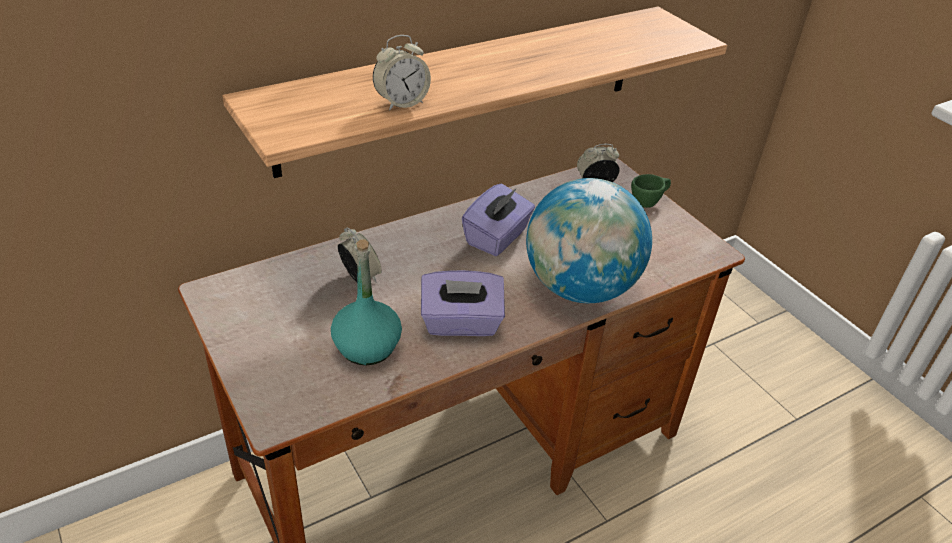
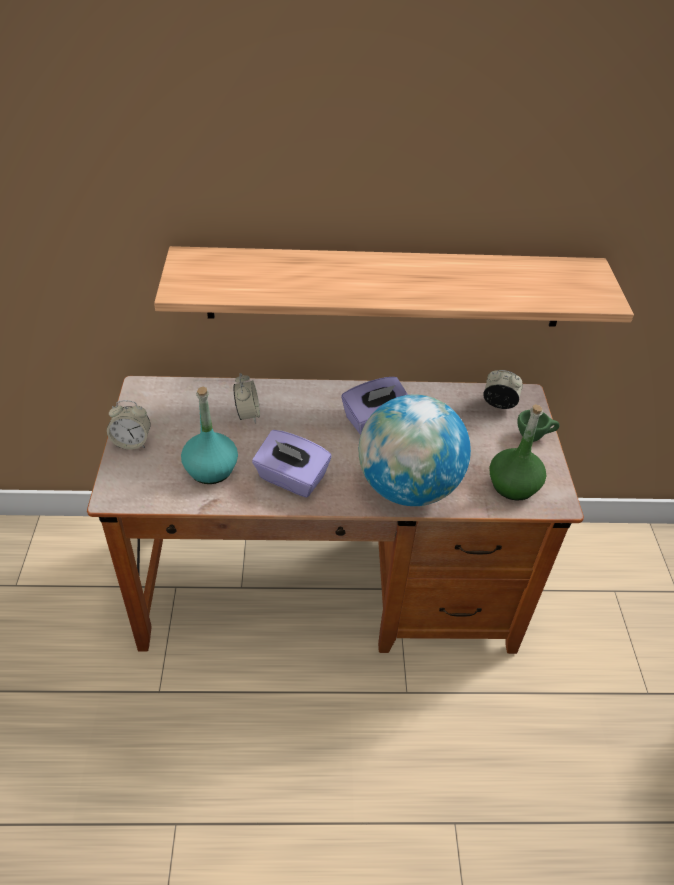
camera: 30 degrees right, 5 degrees up
alarm clock [373,35,431,111] -> alarm clock moved to [107,400,150,450]
none -> green bottle [489,404,546,501]

